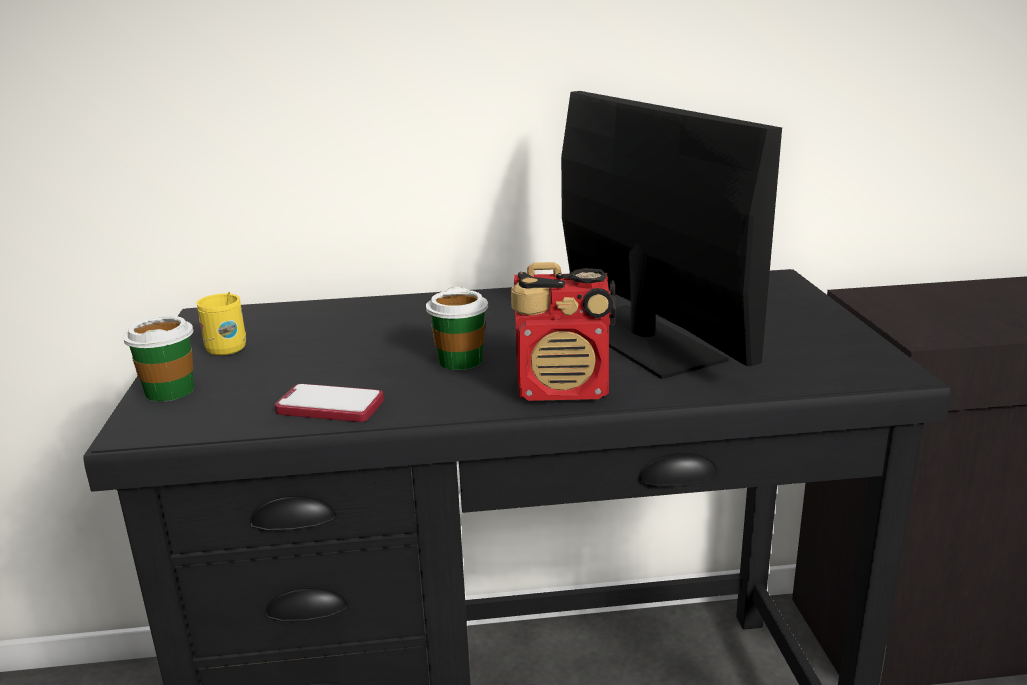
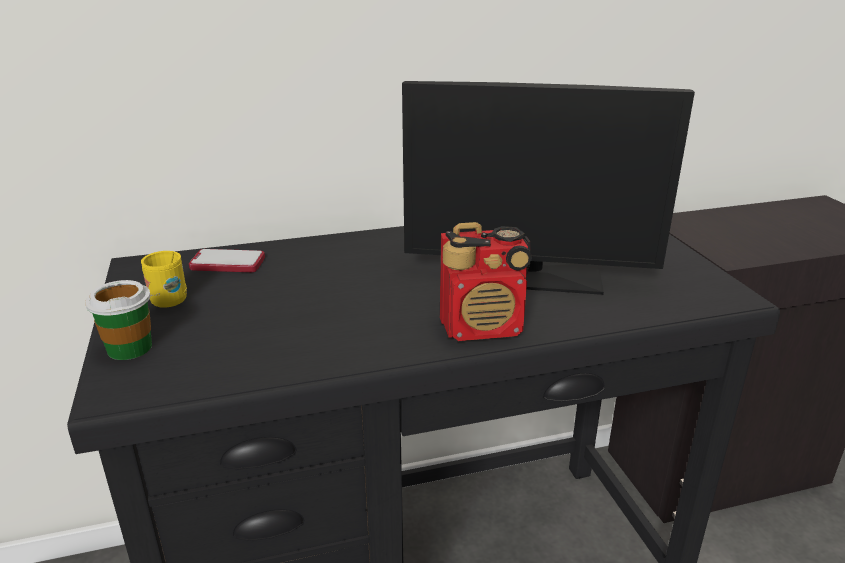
camera: 10 degrees left, 5 degrees up
phone [275,384,384,422] -> phone moved to [189,249,265,272]
cup [426,286,488,370] -> none
monitor [561,91,782,379] -> monitor turned 135 degrees clockwise [402,81,695,295]

